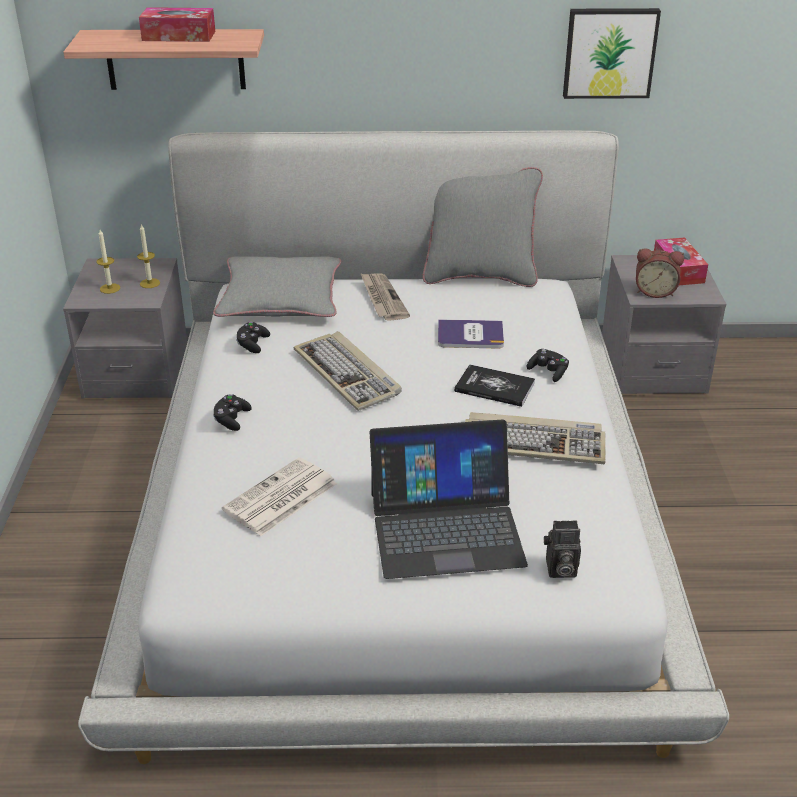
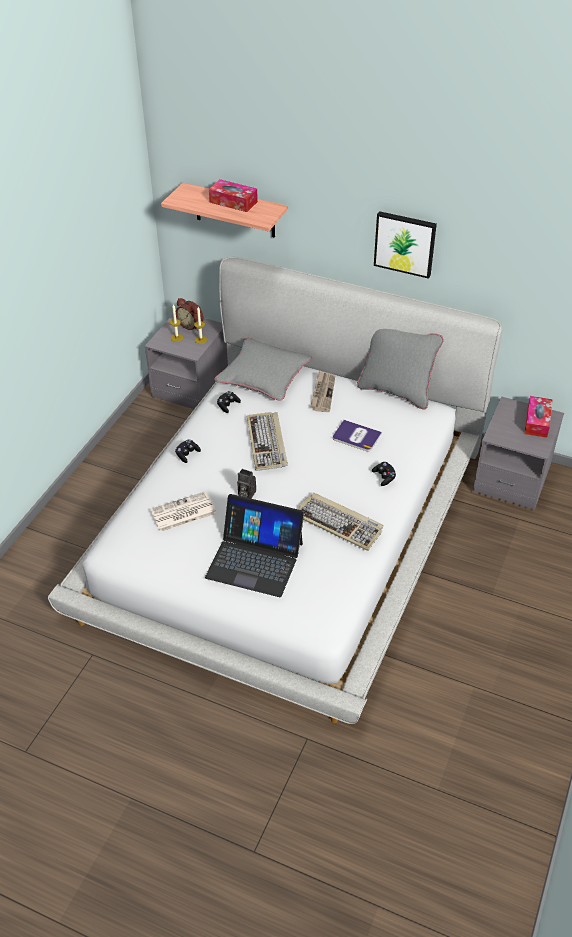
camera: 25 degrees right, 10 degrees up
book [454,364,535,407] -> none
camera [544,520,581,578] -> camera moved to [237,469,256,499]
picture [563,8,661,99] -> picture moved to [374,211,437,279]
alarm clock [636,248,684,298] -> alarm clock moved to [176,298,204,331]

